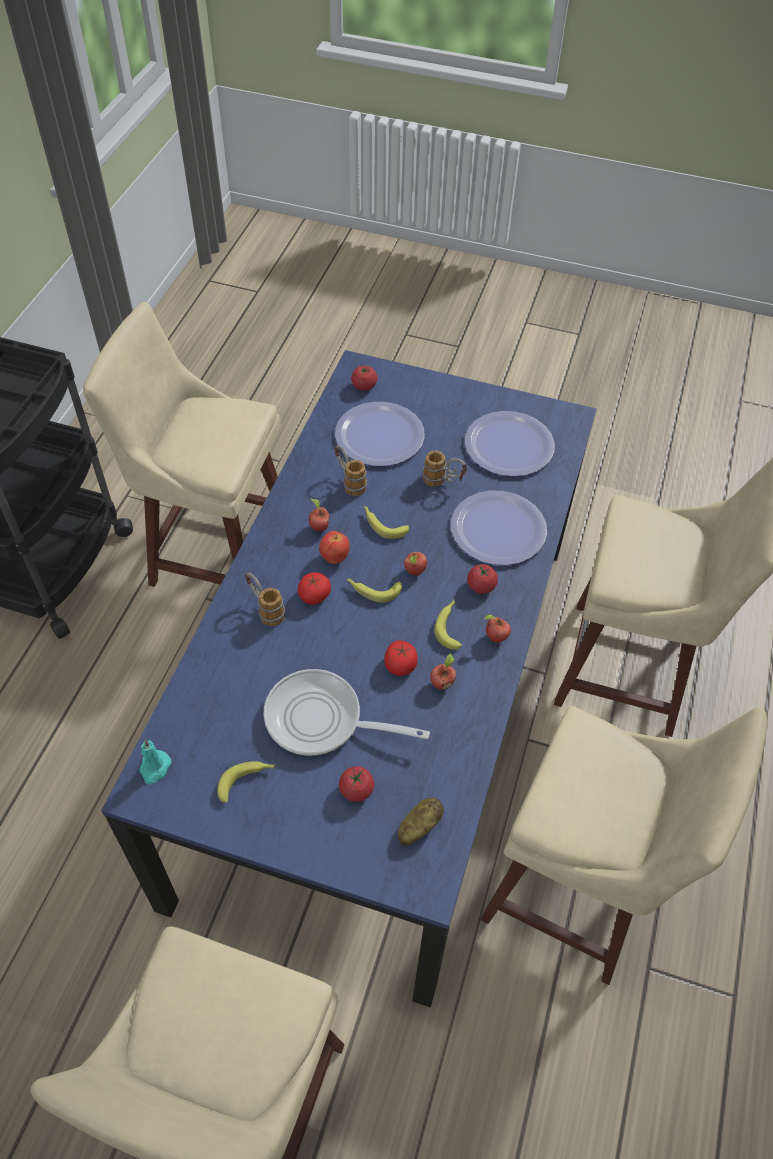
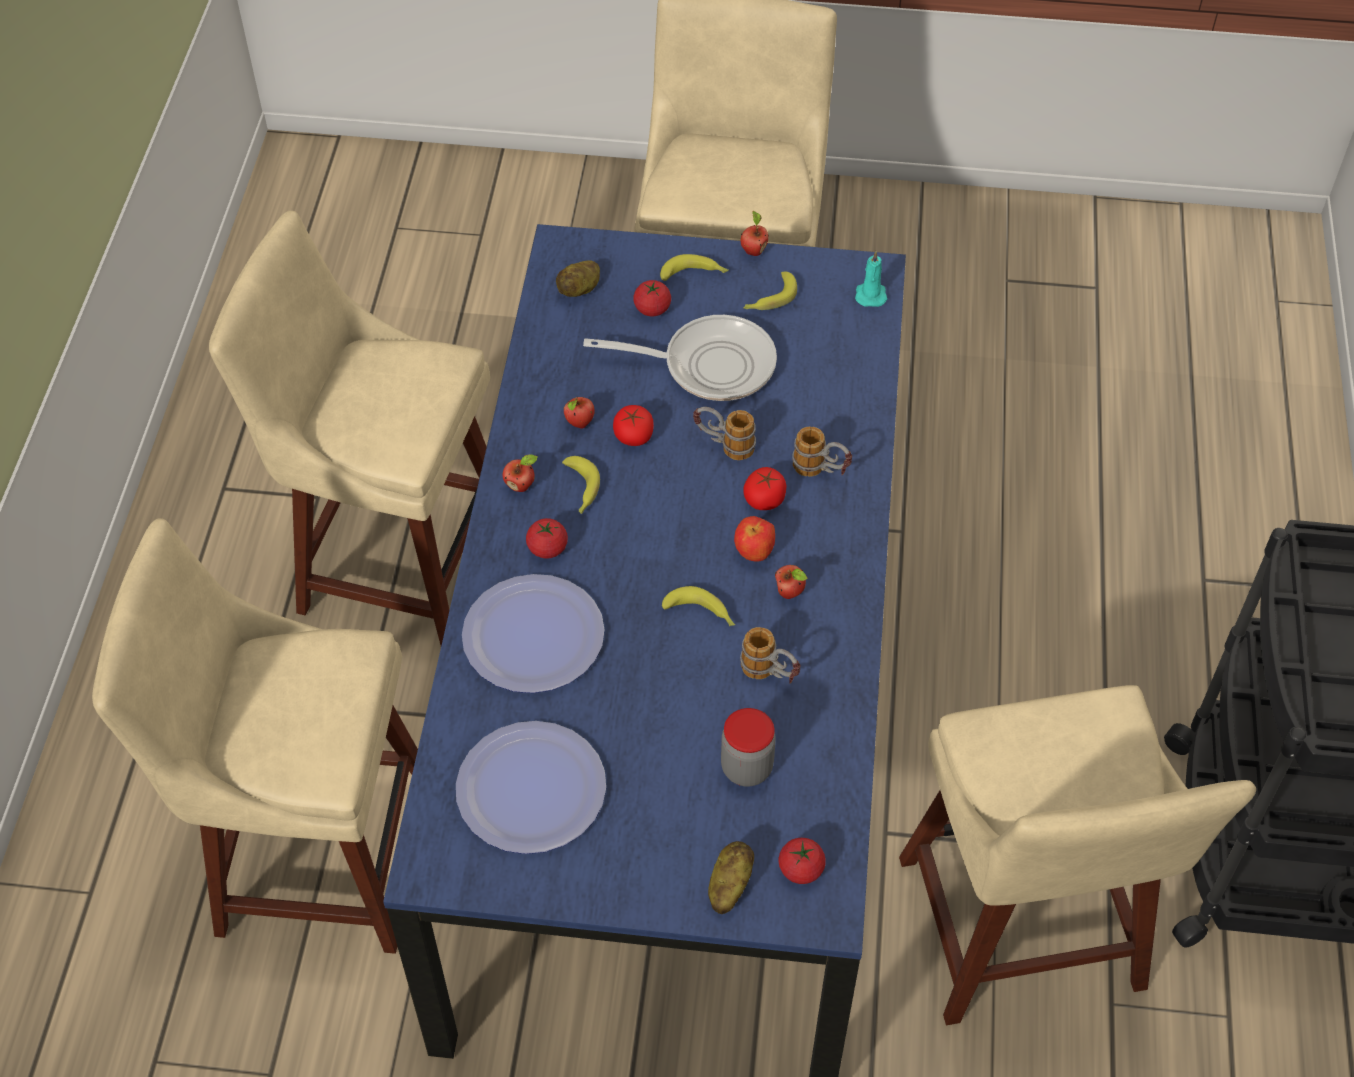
camera: 170 degrees right, 0 degrees up
beige chair [83,302,281,587] -> beige chair turned 75 degrees clockwise [899,685,1256,1025]
plate [335,402,425,466] -> jar [721,708,776,787]
banana [346,579,402,603] -> banana moved to [660,254,728,281]
apple [404,552,427,576] -> apple moved to [741,211,769,256]
mug [423,451,467,487] -> mug moved to [693,407,756,460]
none -> potato [708,841,754,914]

